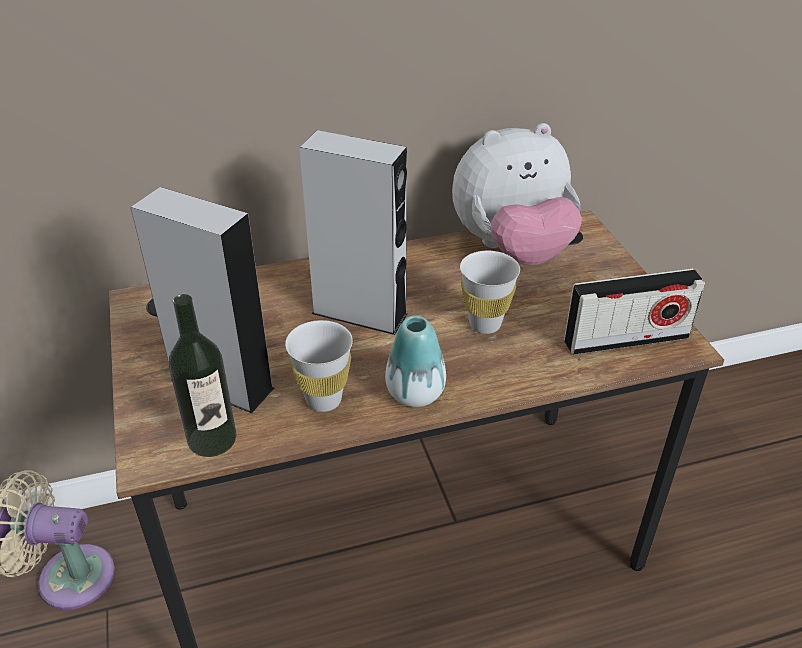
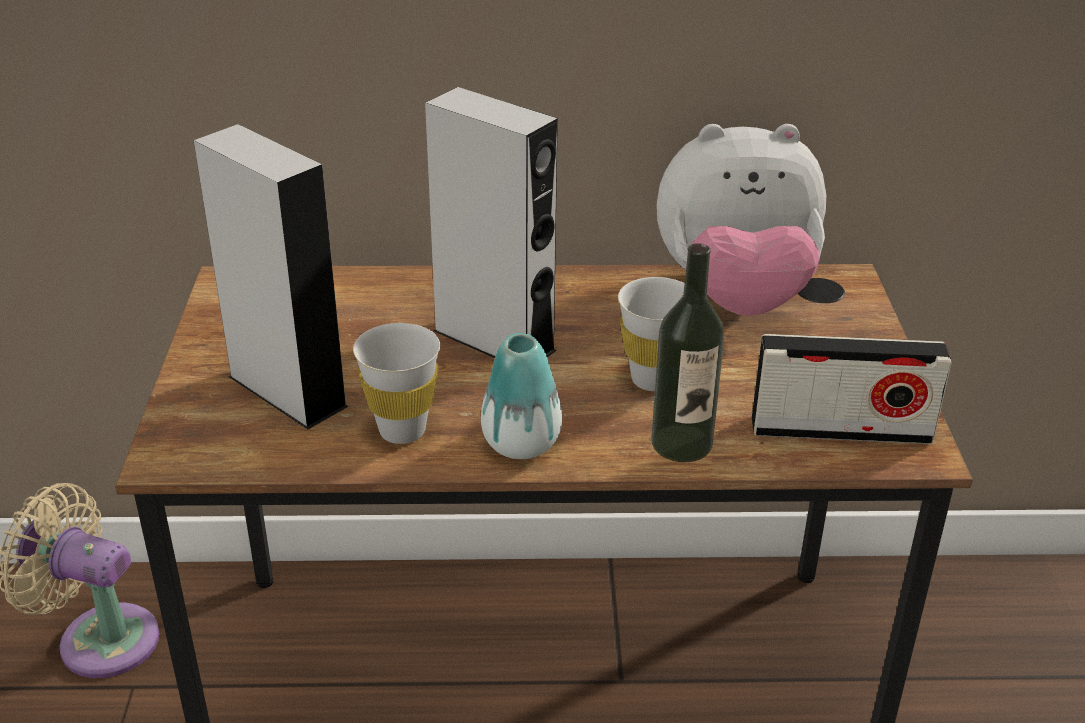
camera: 15 degrees right, 5 degrees down
bottle [169,294,237,457] -> bottle moved to [651,243,724,462]

